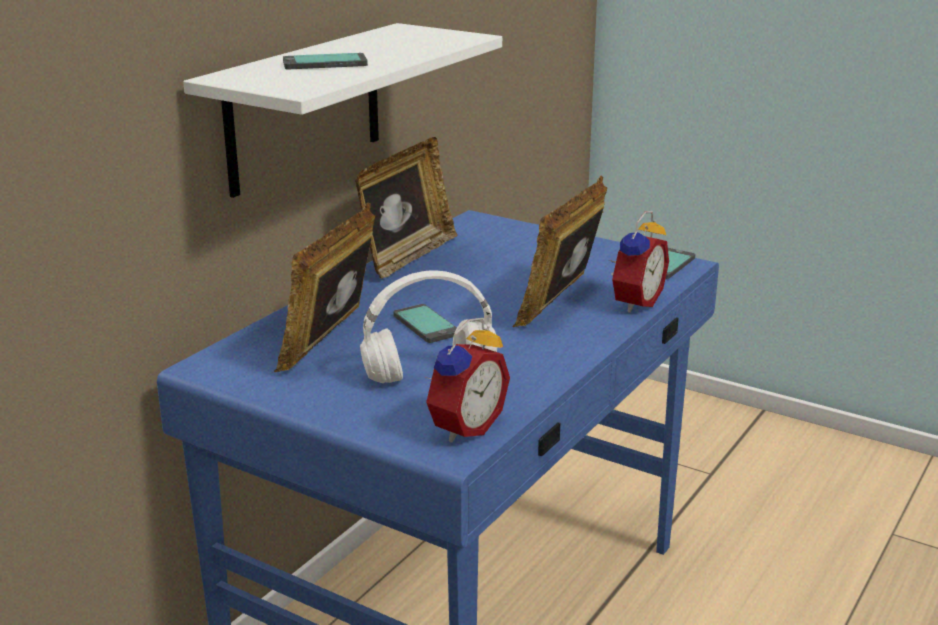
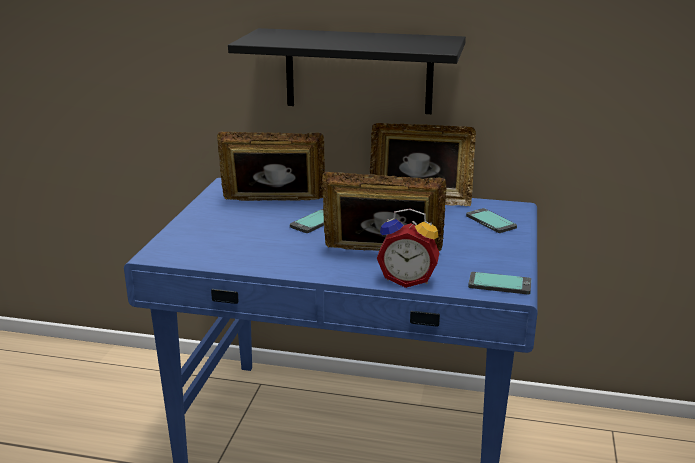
camera: 70 degrees right, 0 degrees up
white shelf [183,23,502,198] -> black shelf [228,28,466,114]
phone [283,53,368,69] -> phone moved to [466,208,517,233]
white headphones [360,270,497,383] -> none
alarm clock [426,318,510,443] -> none

